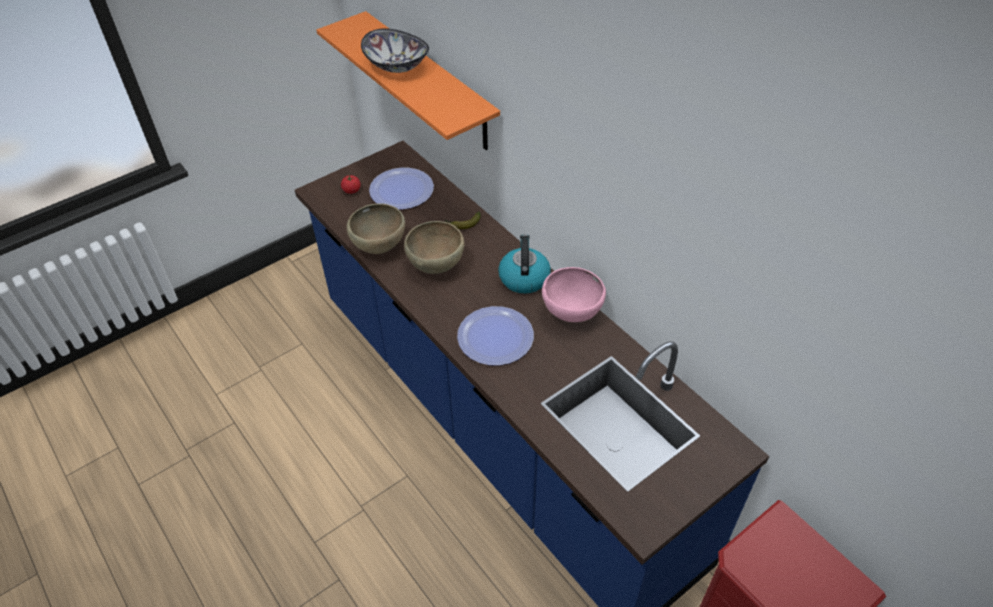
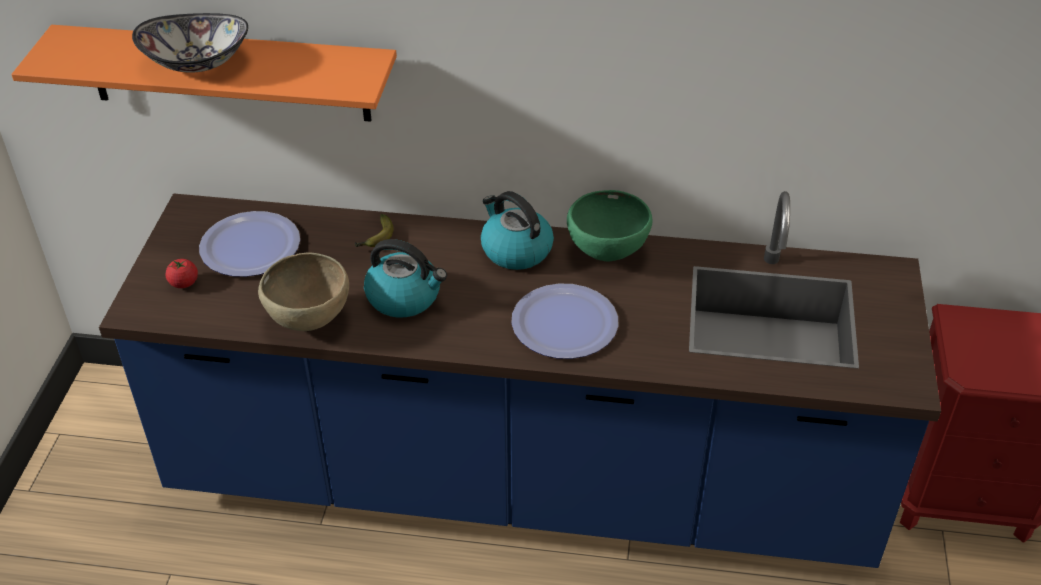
camera: 45 degrees left, 5 degrees down
brown bowl [404,221,465,274] -> kettle [364,239,447,318]
pink bowl [542,267,606,322] -> green bowl [567,190,653,261]

